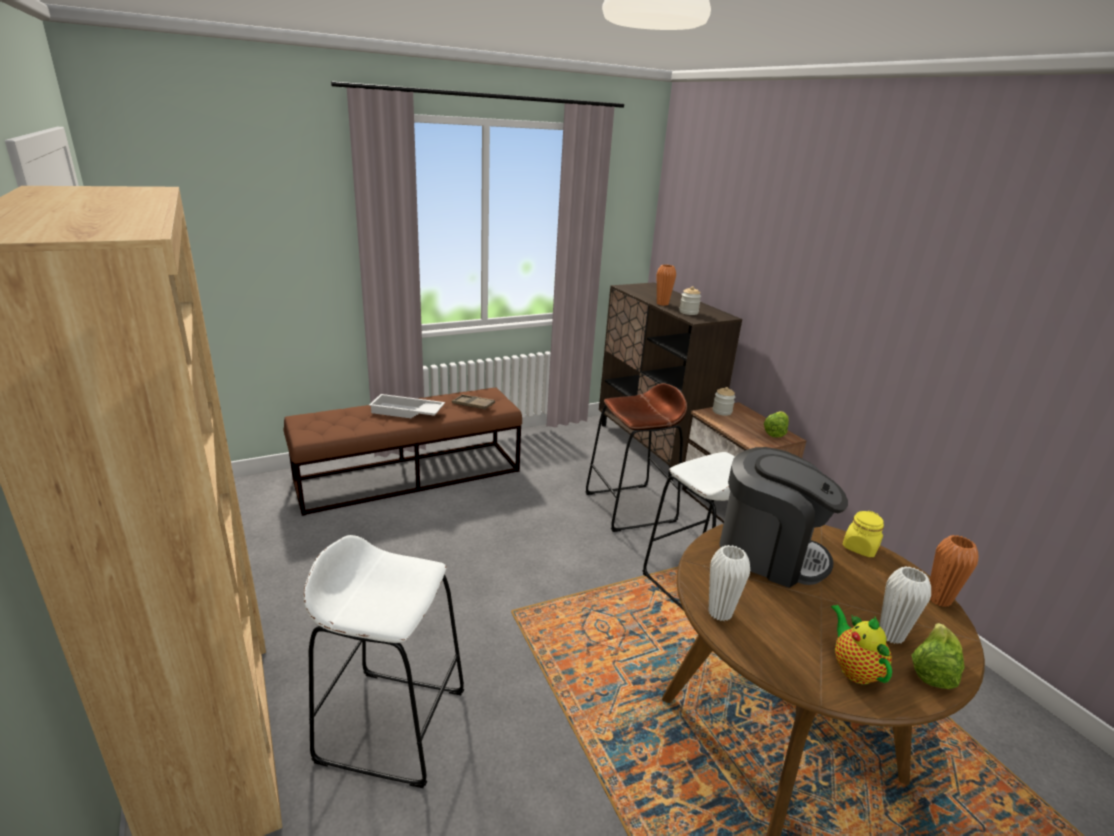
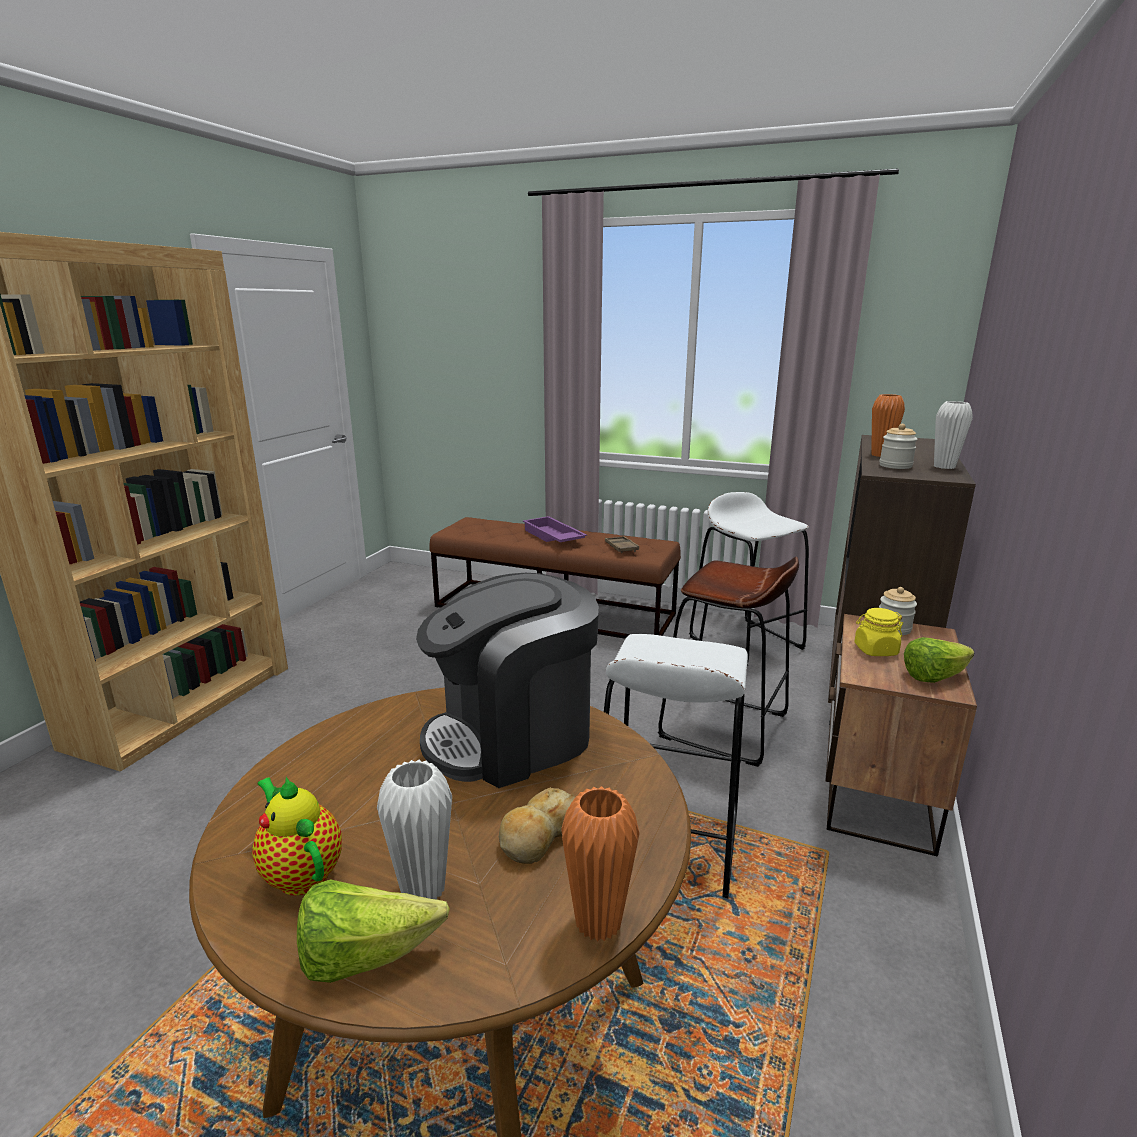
camera: 50 degrees right, 5 degrees down
white stool [303,535,464,788] -> white stool moved to [689,492,809,666]
white tray [369,394,445,418] -> purple tray [523,516,587,542]
white vase [709,545,750,621] -> white vase moved to [934,401,973,469]
coffee machine [719,447,848,588] -> coffee machine turned 75 degrees clockwise [416,573,599,788]
teapot [831,605,892,684] -> teapot turned 75 degrees counterclockwise [252,777,342,896]
yellow jar [843,511,884,557] -> yellow jar moved to [854,608,903,656]
none -> bread [499,787,575,864]

